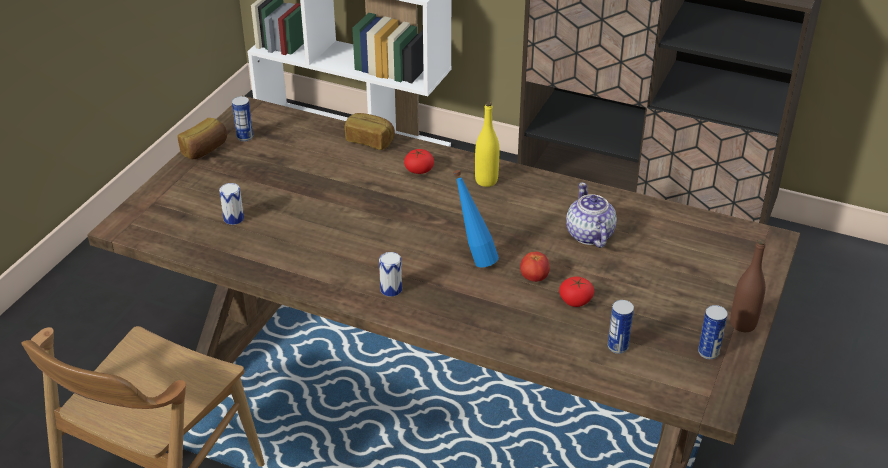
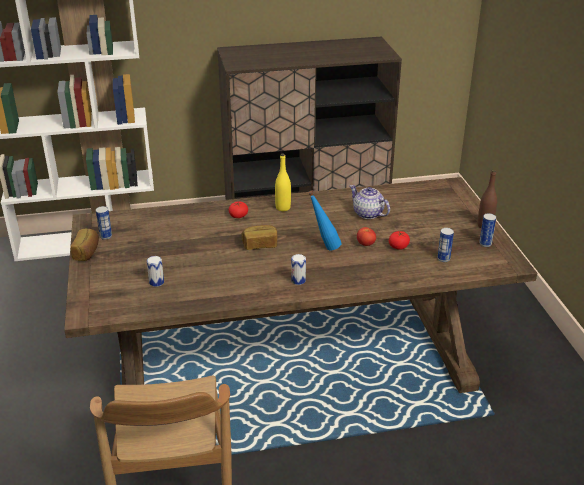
camera: 35 degrees left, 5 degrees down
bread [345,113,395,150] -> bread moved to [241,225,277,250]

